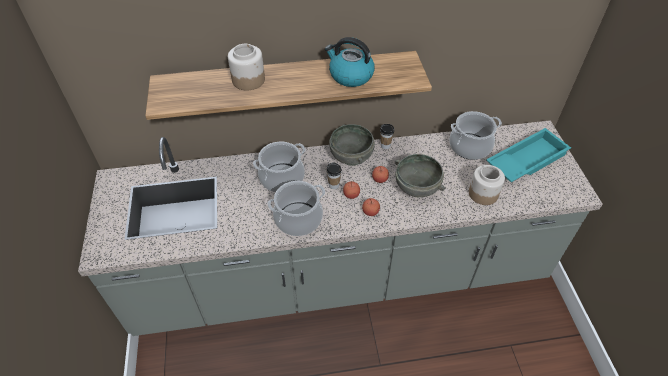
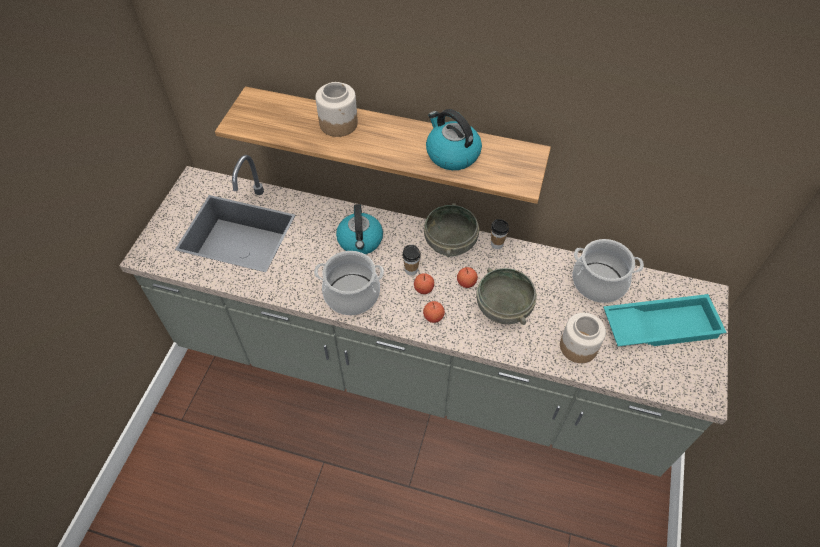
camera: 25 degrees right, 5 degrees up
cooking pot [253,142,305,192] -> kettle [336,204,383,254]

